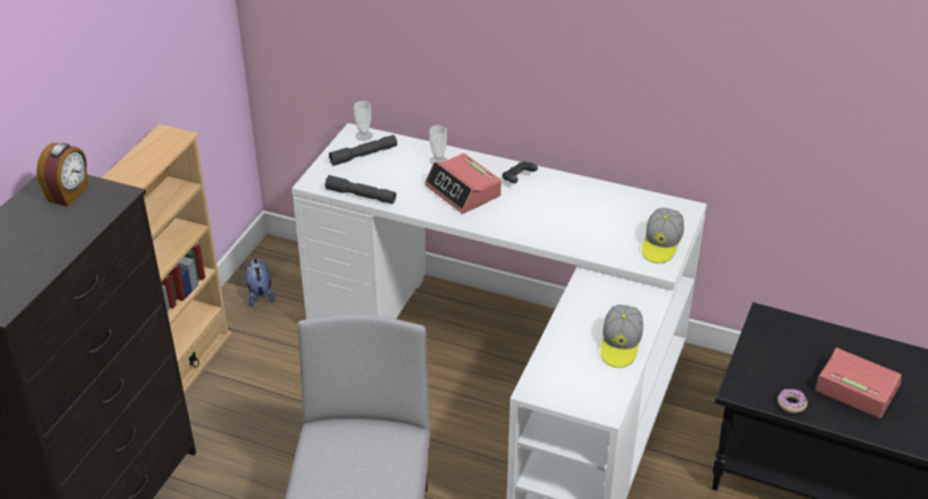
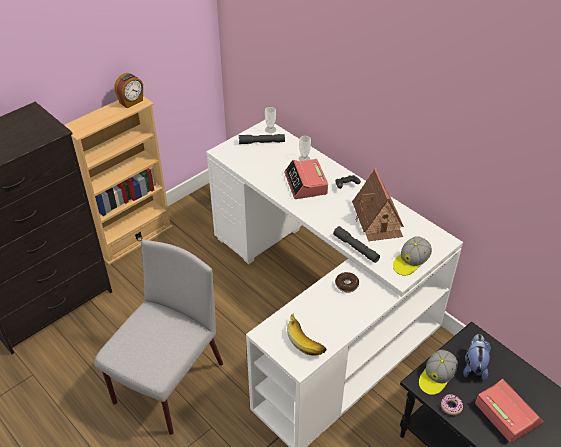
camera: 25 degrees right, 5 degrees up
alarm clock [36,143,88,207] -> alarm clock moved to [114,73,143,108]
plush toy [246,258,275,307] -> plush toy moved to [463,334,491,380]
grey flashlight [325,175,396,204] -> grey flashlight moved to [333,226,380,263]
cap [601,305,643,368] -> cap moved to [419,350,458,395]
none -> banana [287,313,327,355]
none -> donut [335,272,359,292]
none -> toy house [352,168,404,241]

